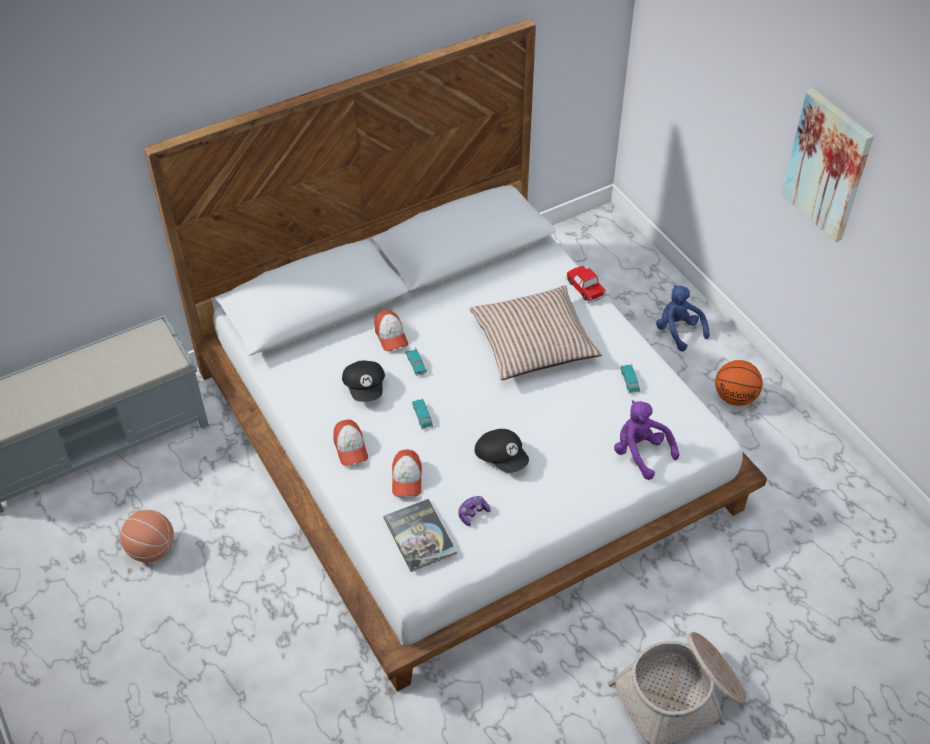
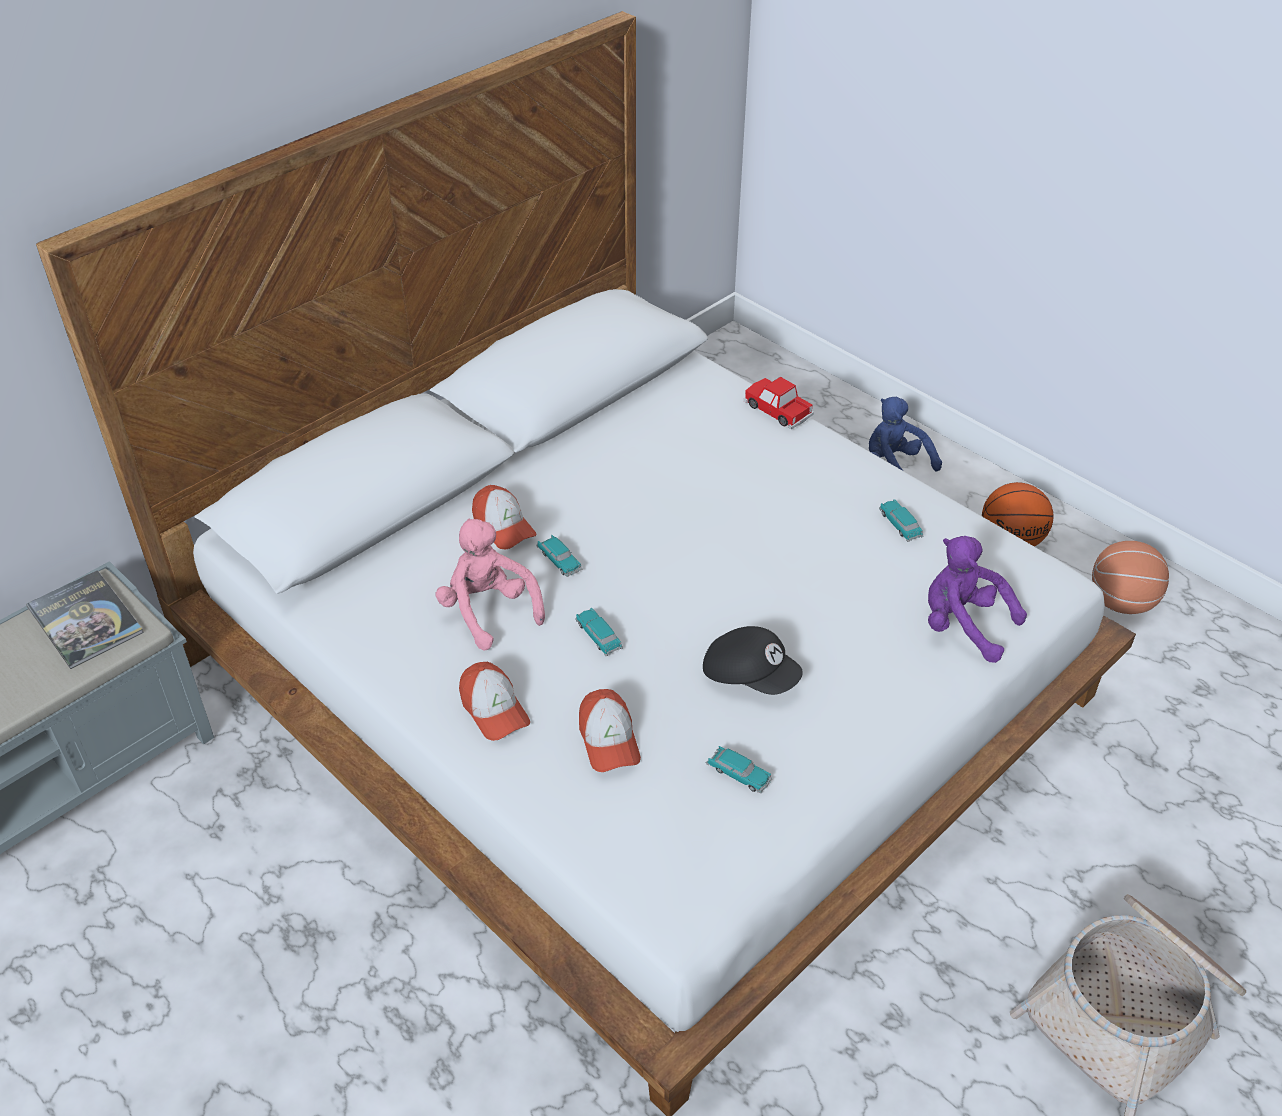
camera: 15 degrees left, 5 degrees down
basketball [120,510,174,562] -> basketball moved to [1092,541,1169,614]
black cap [342,361,385,402] -> pink plush toy [435,518,545,651]
book [383,499,457,572] -> book moved to [26,570,144,669]
game controller [458,496,491,526] -> toy car [706,746,772,793]
pillow [470,285,602,380] -> none
picture [781,88,874,242] -> none

